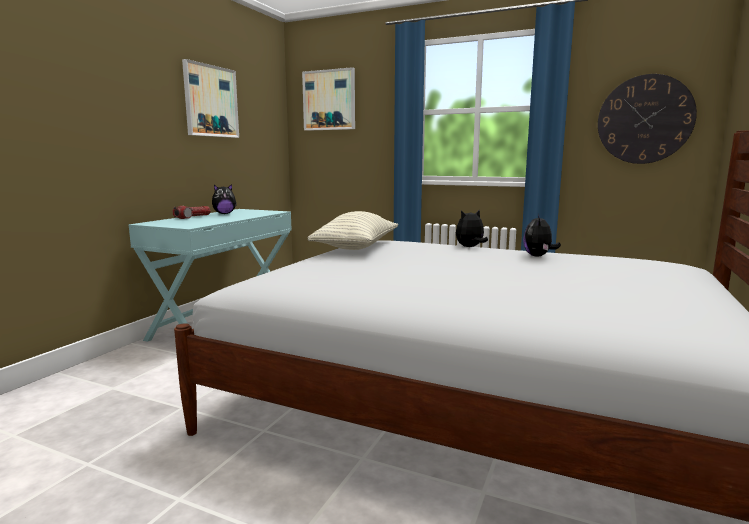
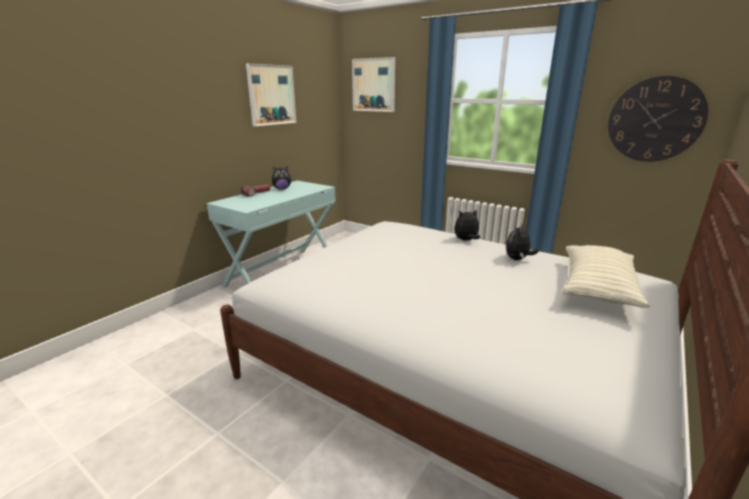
camera: 10 degrees right, 10 degrees up
pillow [307,211,398,250] -> pillow moved to [563,245,650,308]

